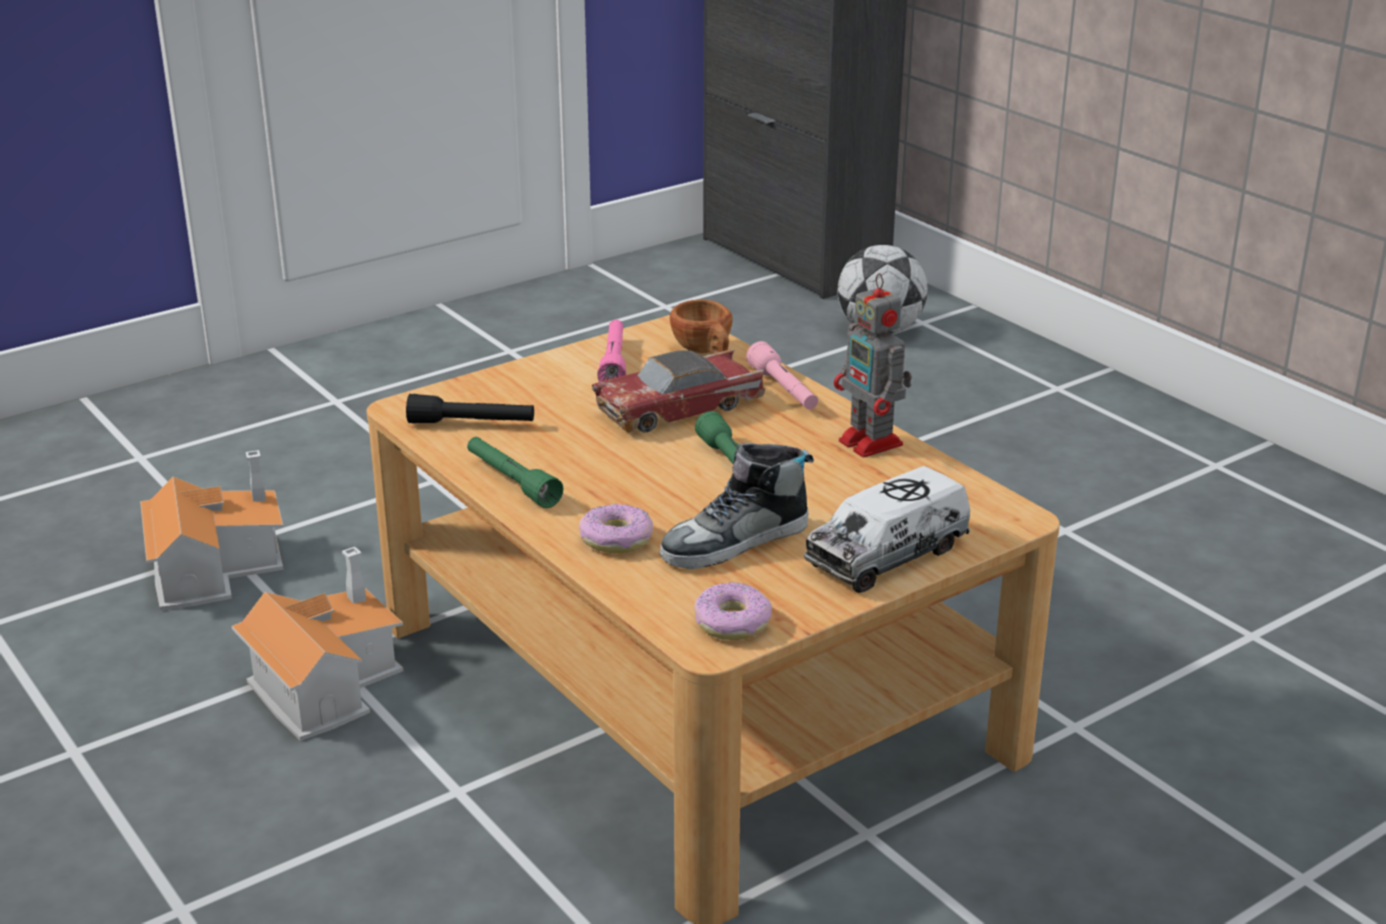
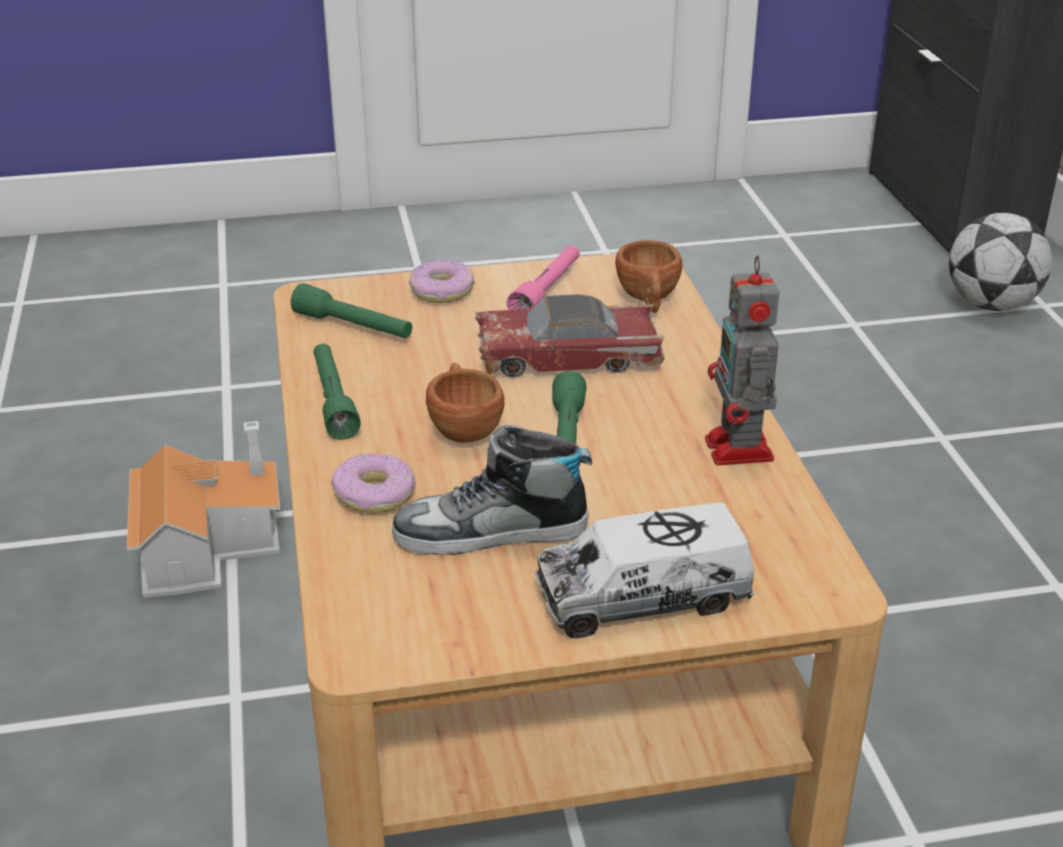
camera: 25 degrees right, 5 degrees up
toy house [140,450,284,610] -> none
black flashlight [406,394,534,423] -> green flashlight [291,283,412,338]
donut [694,582,772,640] -> donut moved to [409,259,475,303]
pink flashlight [746,341,818,409] -> none
none -> brown cup [426,362,505,443]

